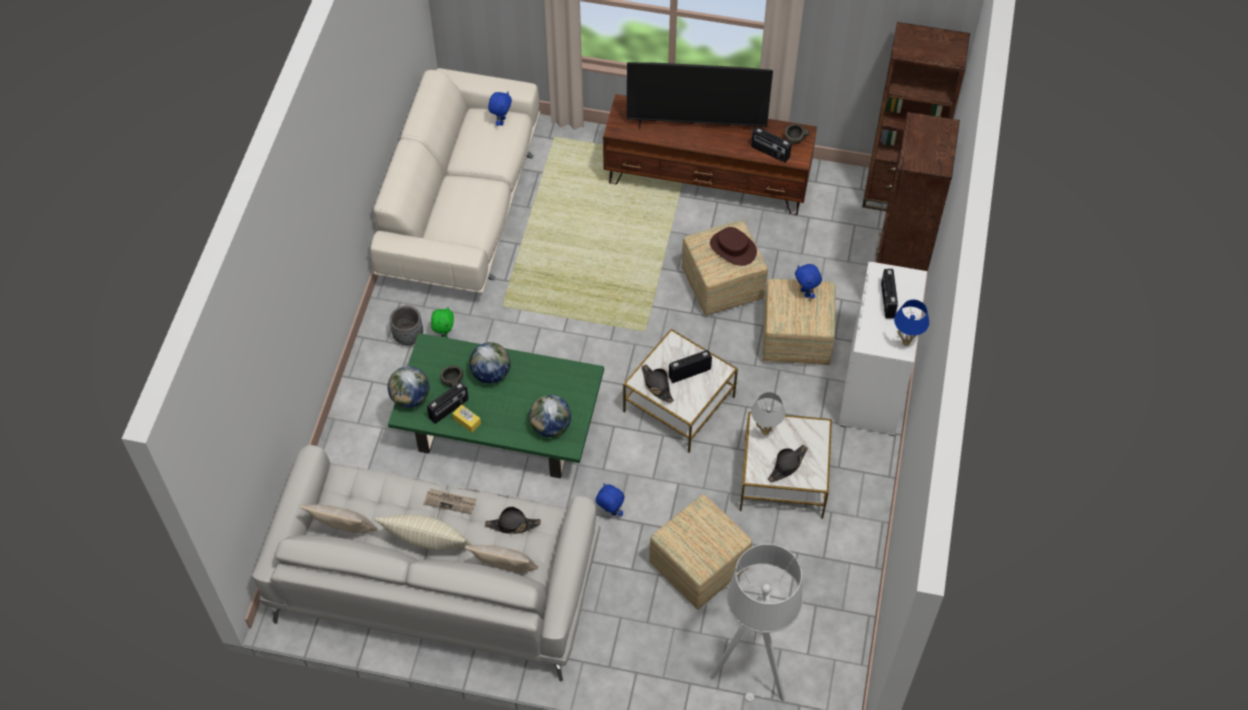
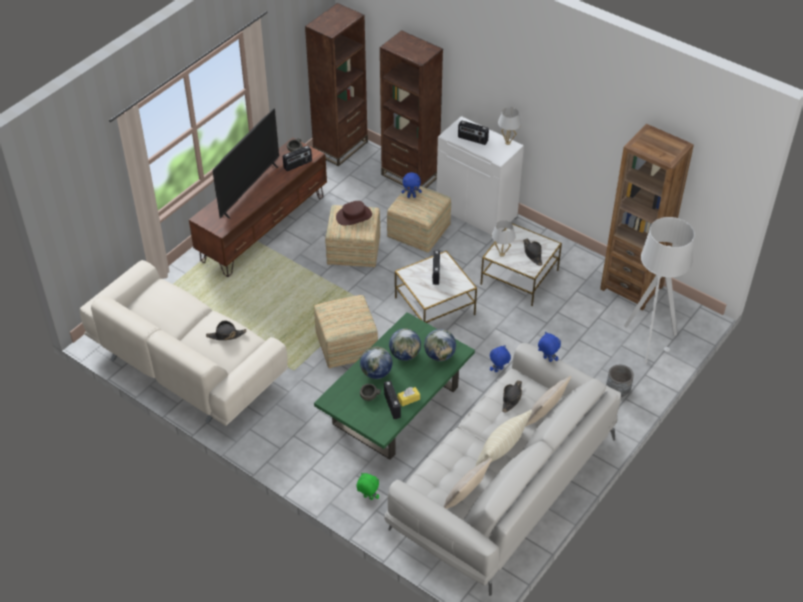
camera: 65 degrees left, 10 degrees down
globe [387,366,430,408] -> globe moved to [389,328,421,361]
grey planter [390,306,423,345] -> grey planter moved to [606,365,634,397]
newspaper [423,488,477,514] -> none
green plush toy [431,307,454,338] -> green plush toy moved to [356,473,379,500]
blue plush toy [488,91,512,126] -> blue plush toy moved to [538,332,561,362]
black hat [642,365,674,403] -> black hat moved to [206,320,246,340]
ottoman [649,494,752,610] -> ottoman moved to [314,295,378,368]
blue table lamp [894,300,929,346] -> white table lamp [498,107,521,145]
none -> brown bookcase [600,124,694,311]

